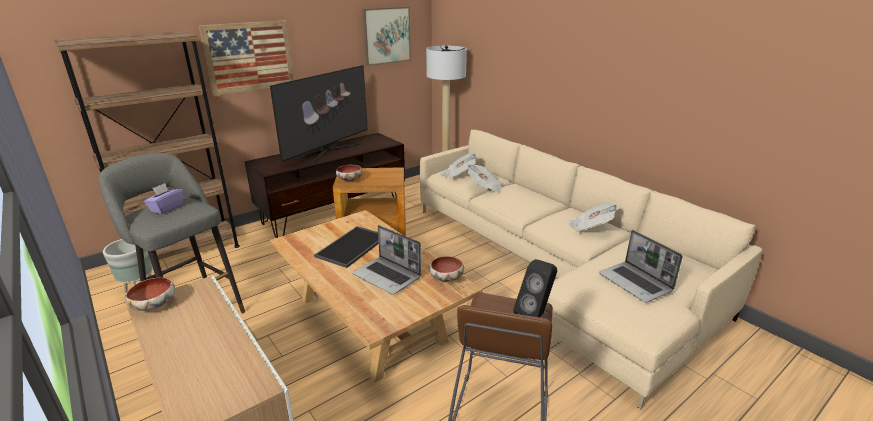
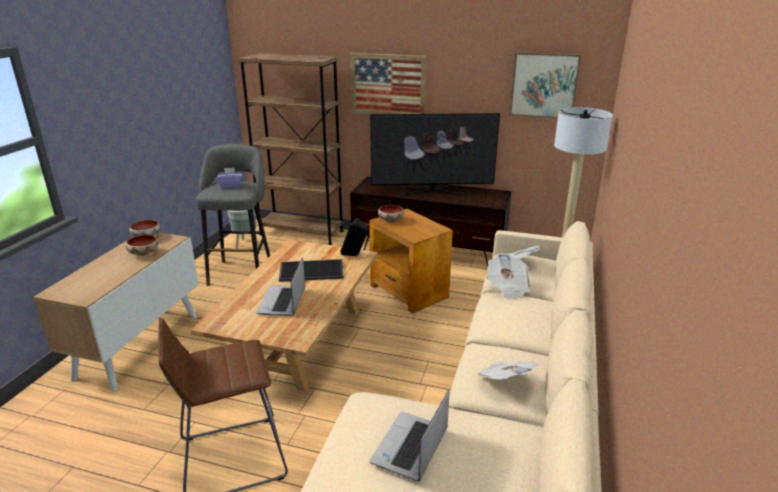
camera: 55 degrees right, 0 degrees up
bowl [429,256,464,282] -> bowl moved to [126,235,158,256]
black speaker [513,259,557,317] -> black speaker moved to [340,218,368,256]

